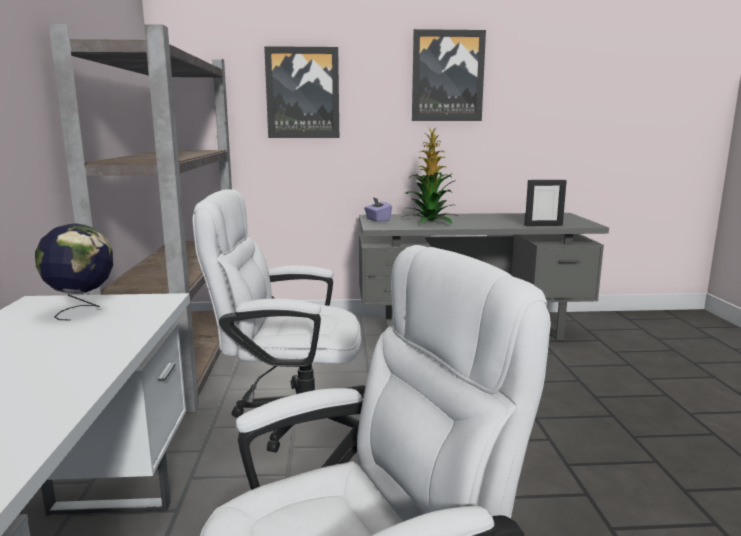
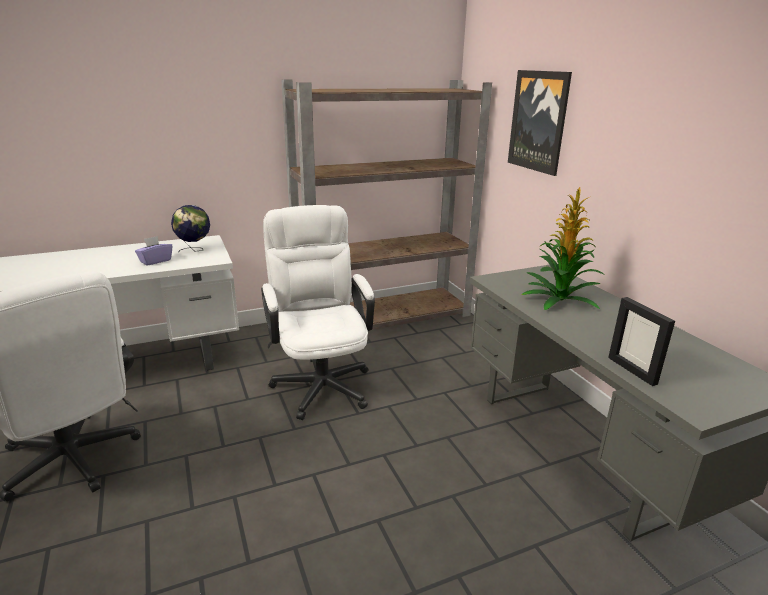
camera: 70 degrees right, 10 degrees up
purple tissue box [364,197,392,222] -> purple tissue box moved to [135,236,172,266]
picture [412,29,486,121] -> none

